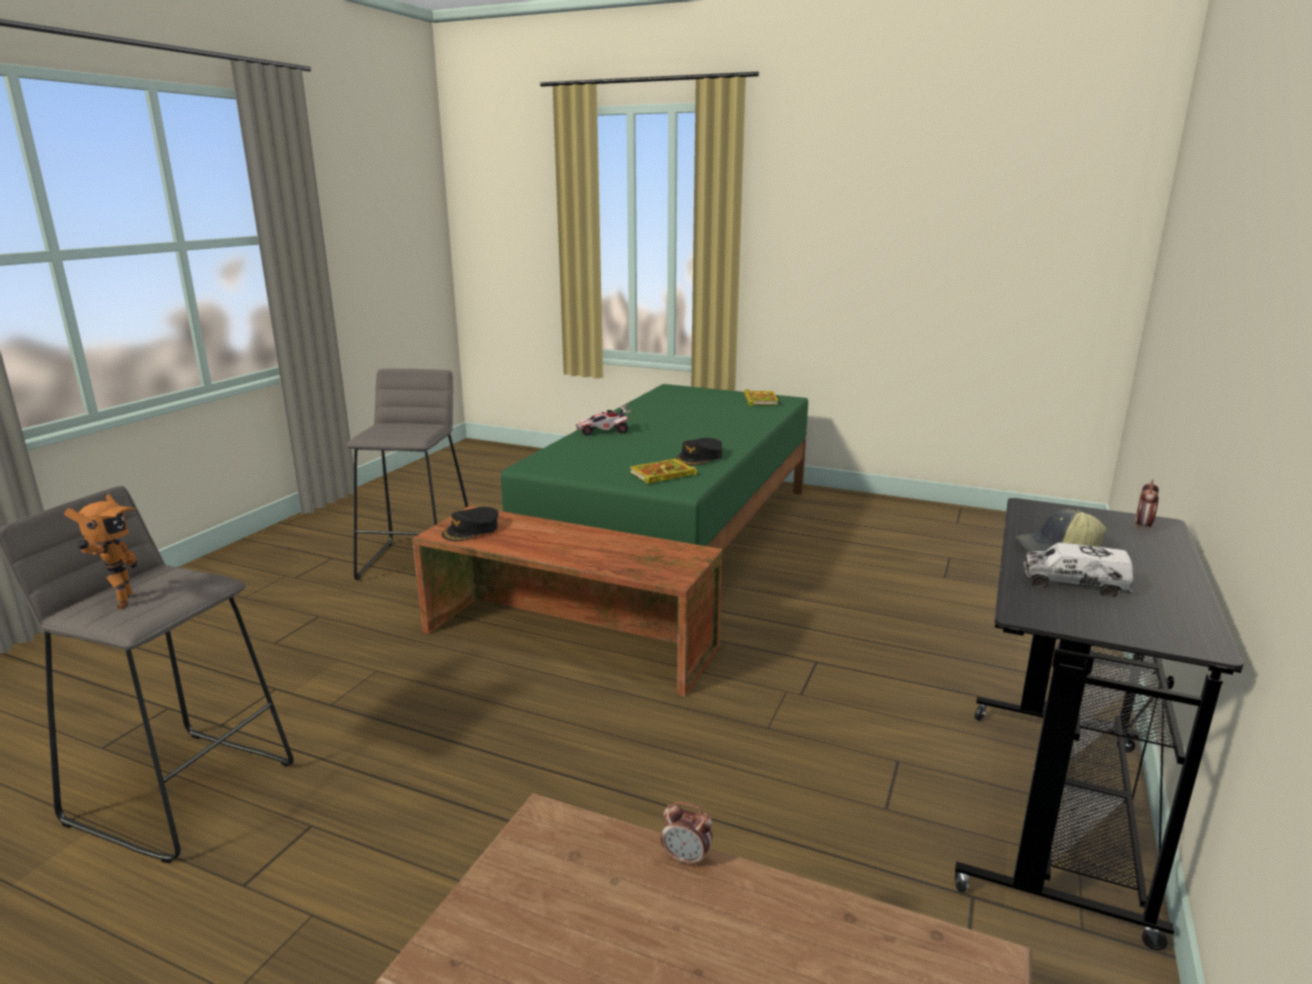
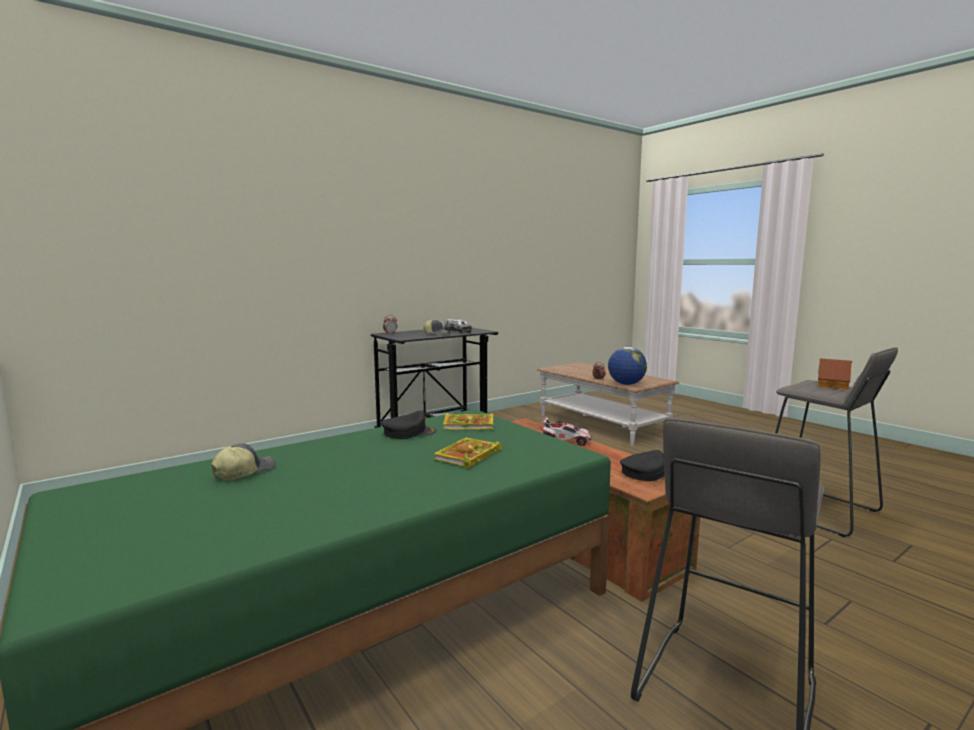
camera: 150 degrees left, 10 degrees down
toy robot [64,494,139,609] -> toy house [818,358,852,390]
toy car [576,405,631,435] -> toy car moved to [538,415,592,446]
book [744,389,779,406] -> book moved to [434,438,502,468]
none -> cap [211,443,276,480]
none -> globe [608,347,647,385]

